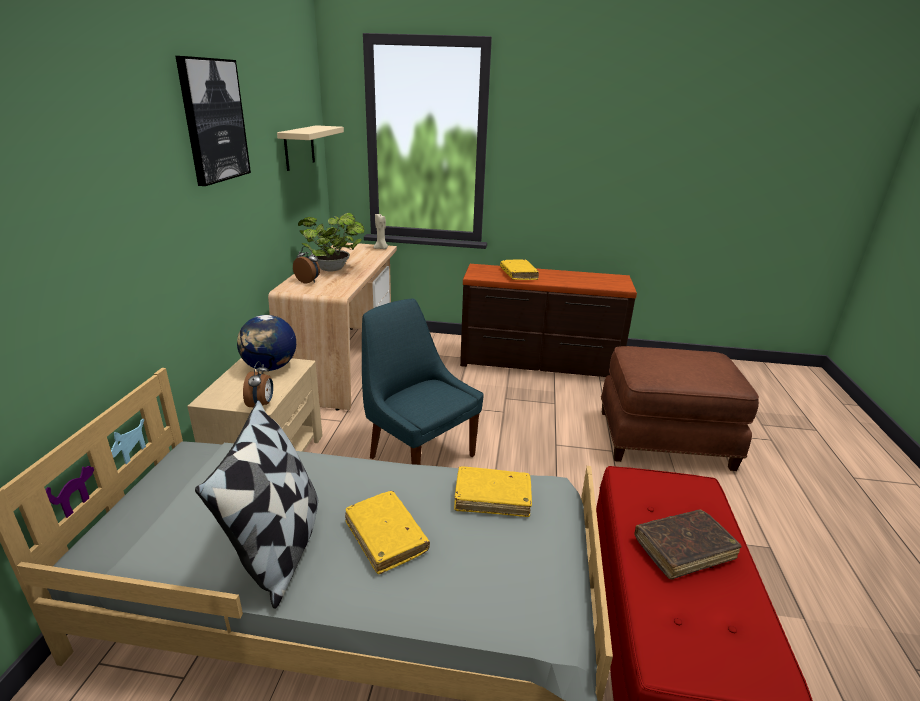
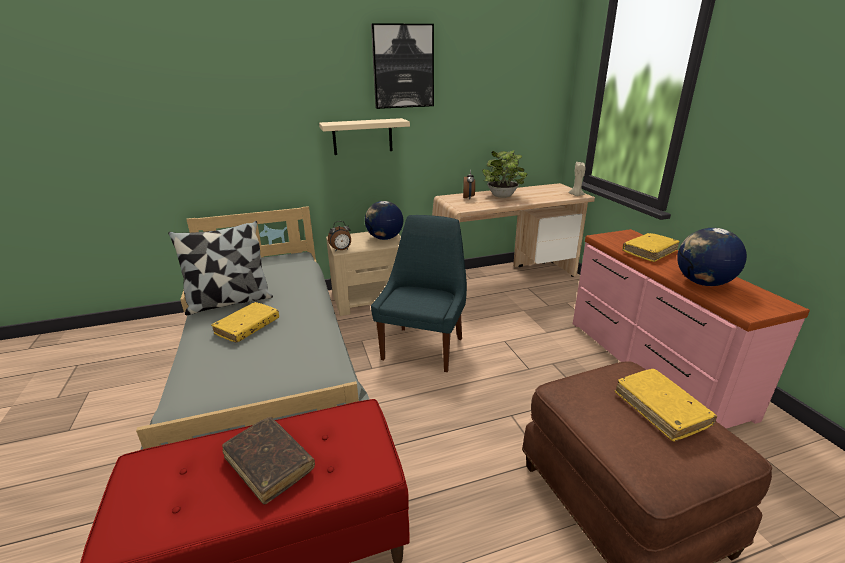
camera: 65 degrees right, 0 degrees up
beige shelf [277,125,344,171] -> beige shelf moved to [319,118,410,155]
yellow book [454,466,532,517] -> yellow book moved to [615,369,717,442]
brown dresser [460,264,637,377] -> pink dresser [573,229,810,429]
none -> globe [677,228,747,286]

